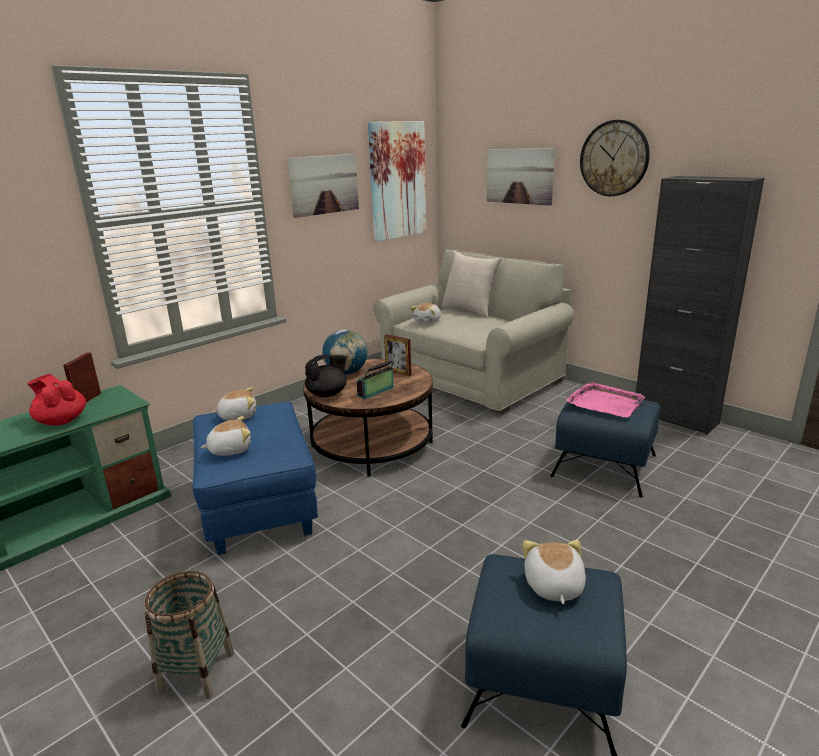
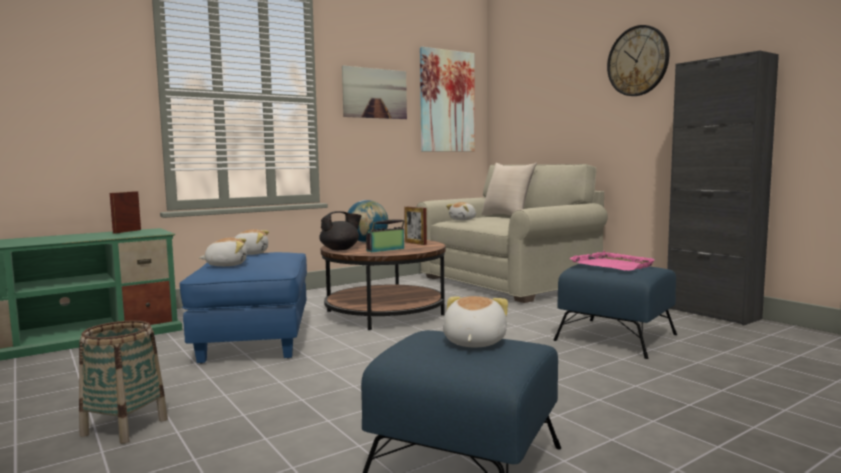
camera: 10 degrees right, 15 degrees down
red teapot [27,374,86,426] -> none
picture [487,149,555,206] -> none

